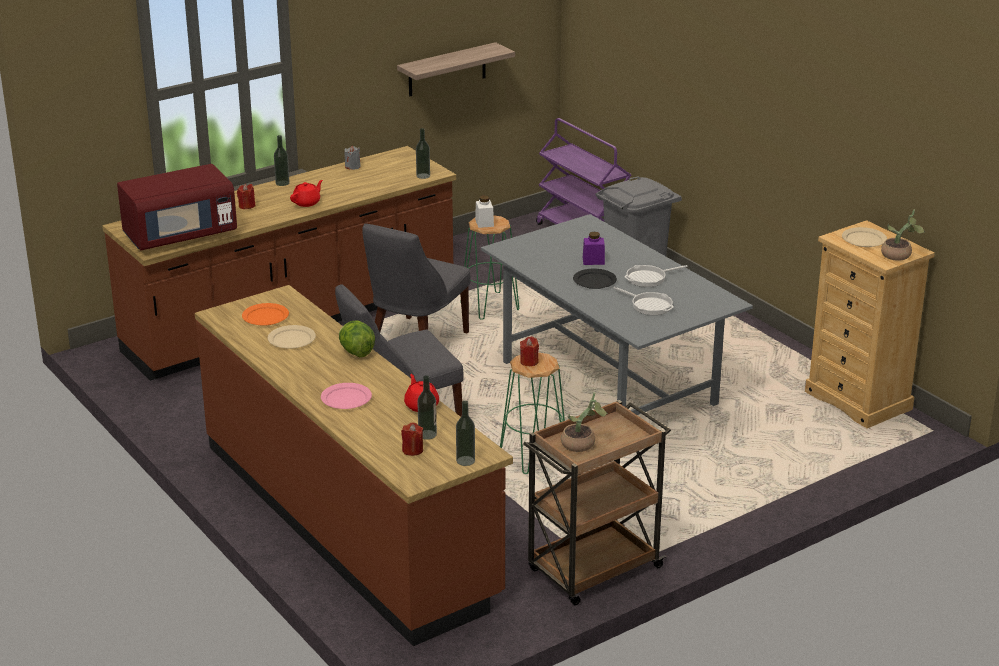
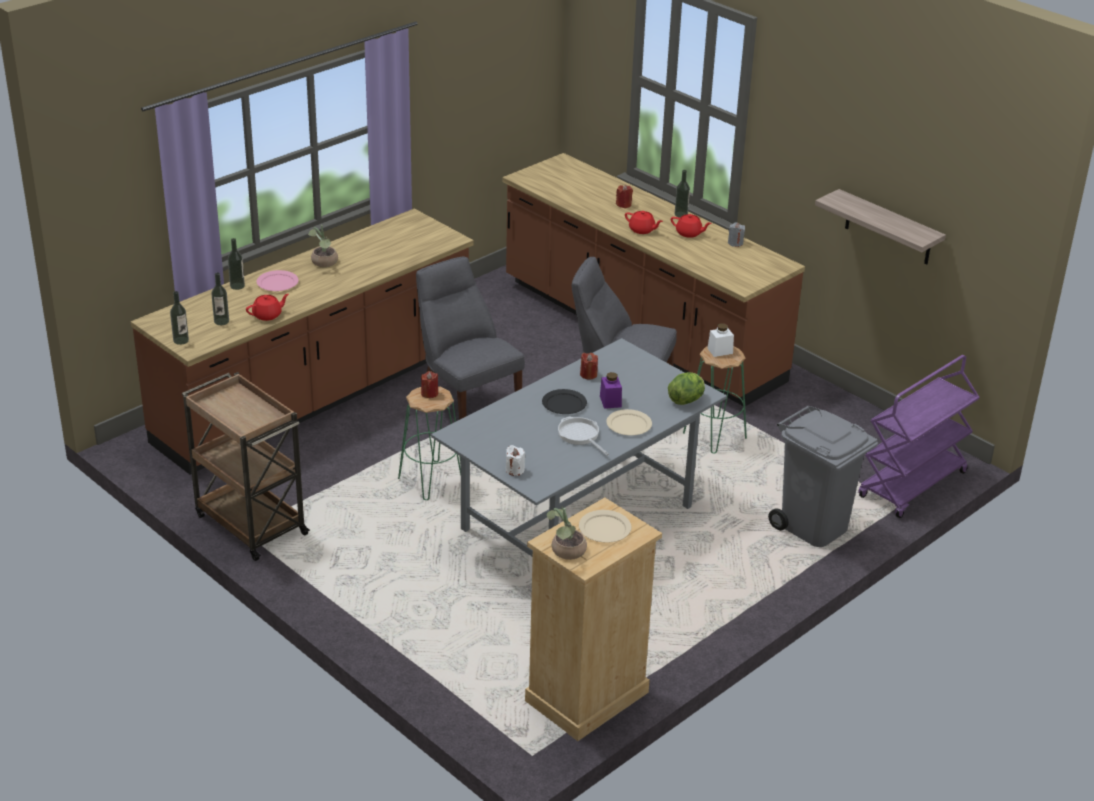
camera: 80 degrees right, 5 degrees up
red microwave [117,164,237,250] -> none
orange plate [242,303,289,326] -> none
beige plate [268,325,316,349] -> beige plate moved to [606,409,652,435]
lettuce [339,320,375,357] -> lettuce moved to [668,372,705,405]
red candle [401,422,423,456] -> red candle moved to [580,353,598,380]
bottle [416,128,430,179] -> bottle moved to [228,238,245,290]
potted plant [561,392,608,452] -> potted plant moved to [308,225,338,267]
frying pan [614,287,674,315] -> none
none -> white candle [506,445,525,476]
none -> red teapot [671,214,712,238]

